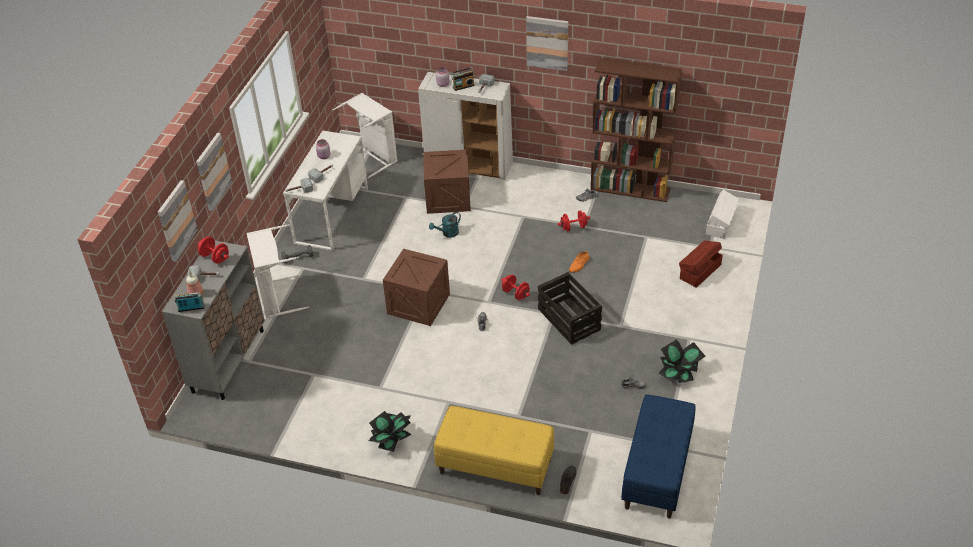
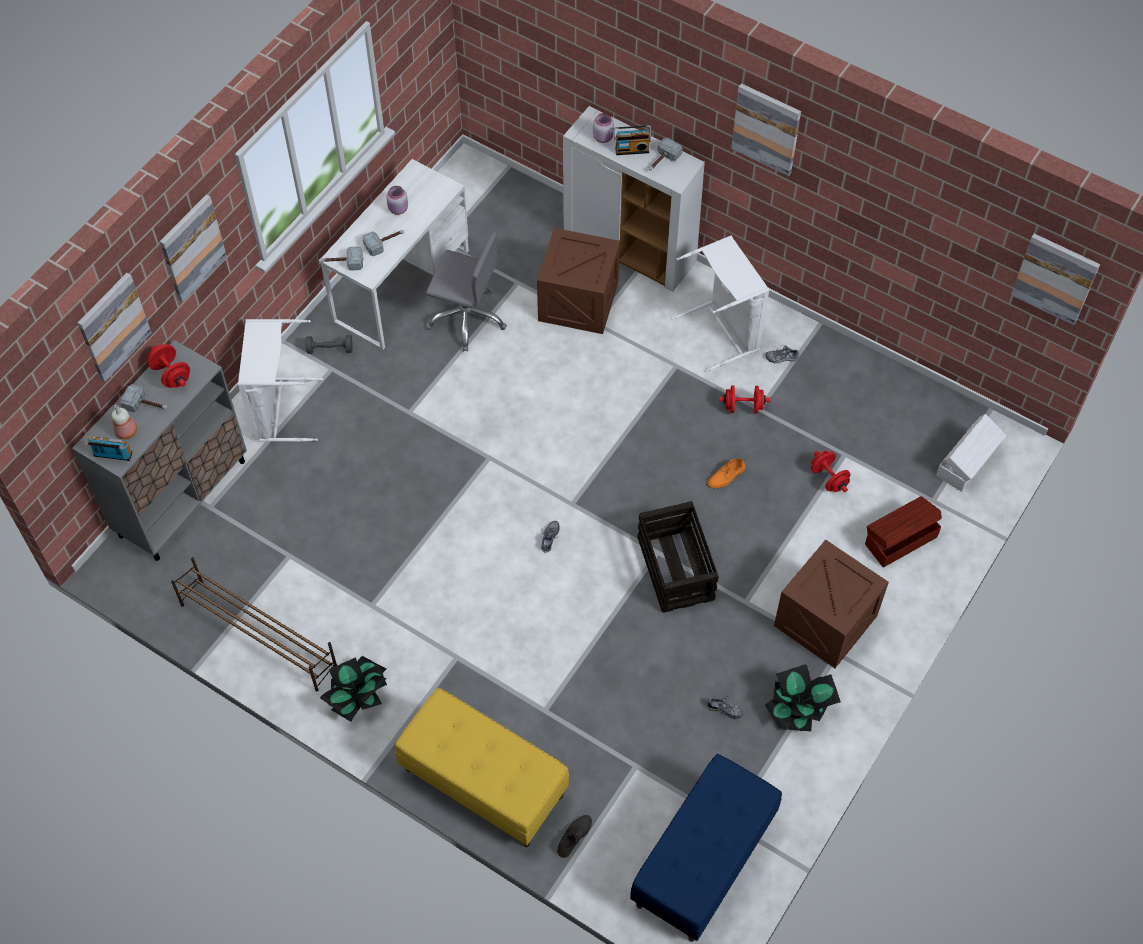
camera: 15 degrees right, 15 degrees up
white laundry basket [333,93,397,178] -> white laundry basket moved to [672,235,769,372]
crate [383,249,450,326] -> crate moved to [774,540,889,668]
turquoise watering can [429,212,461,238] -> none
red dumbbell [502,275,530,300] -> red dumbbell moved to [811,451,850,492]
brown bookcase [591,58,682,202] -> none
none -> brown shoe rack [171,557,337,692]
none -> grey office chair [426,232,507,351]
none -> picture [1011,233,1100,325]

